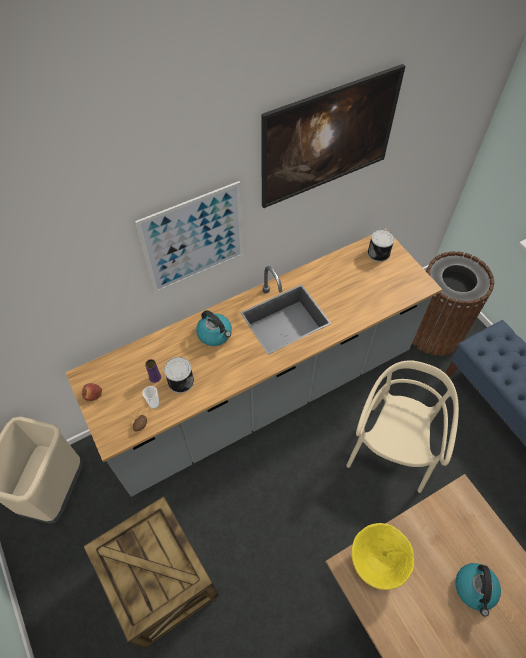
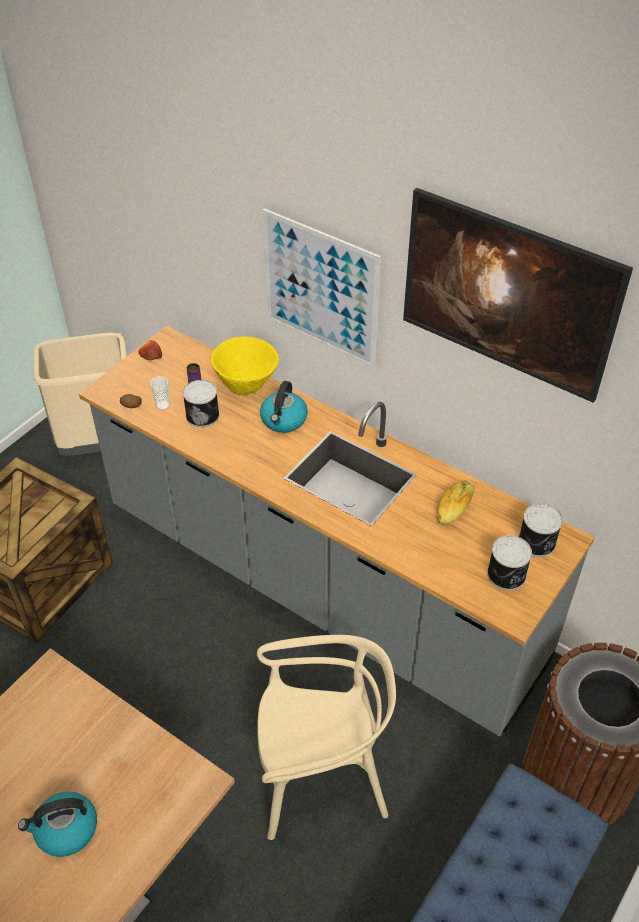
camera: 65 degrees right, 10 degrees down
yellow bowl [351,523,415,590] -> yellow bowl moved to [211,337,279,395]
none -> bread [437,480,475,525]
none -> can [487,535,532,590]

